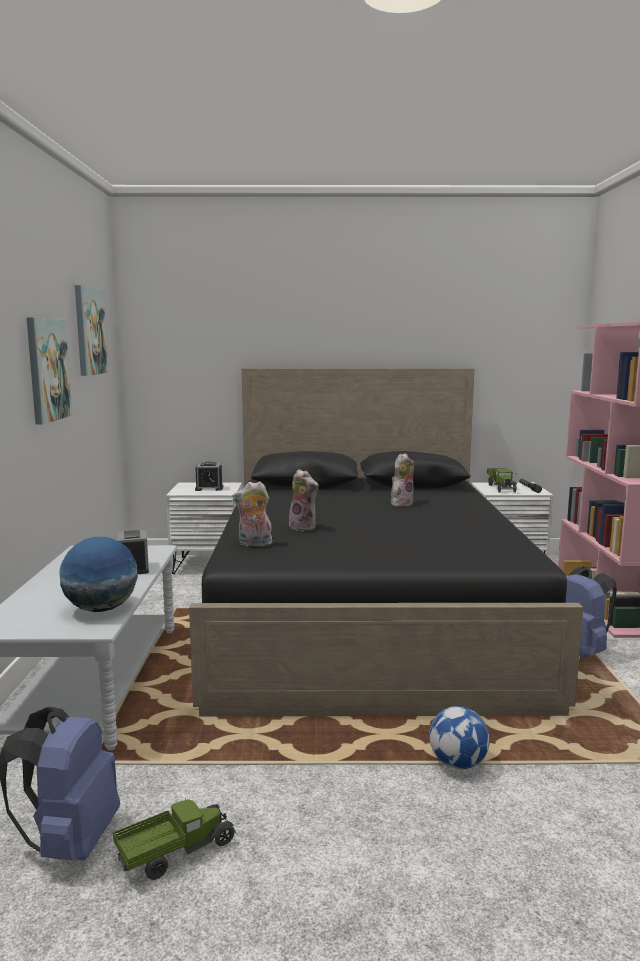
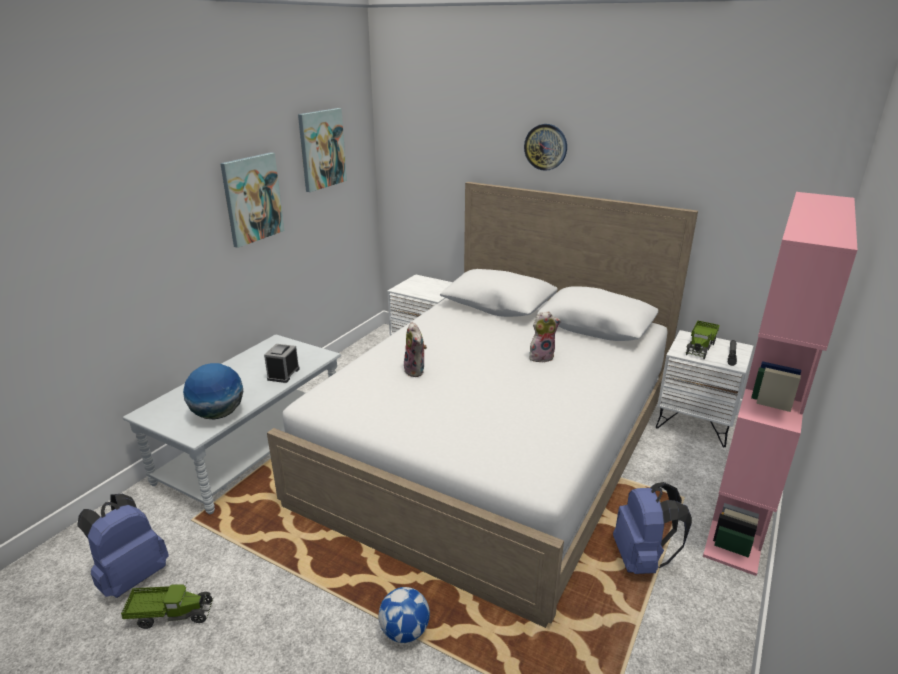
camera: 30 degrees right, 15 degrees up
black bed [189,368,583,716] -> white bed [267,182,698,628]
alarm clock [195,462,223,491] -> none
plush toy [232,481,272,547] -> none
none -> wall clock [524,124,567,171]

